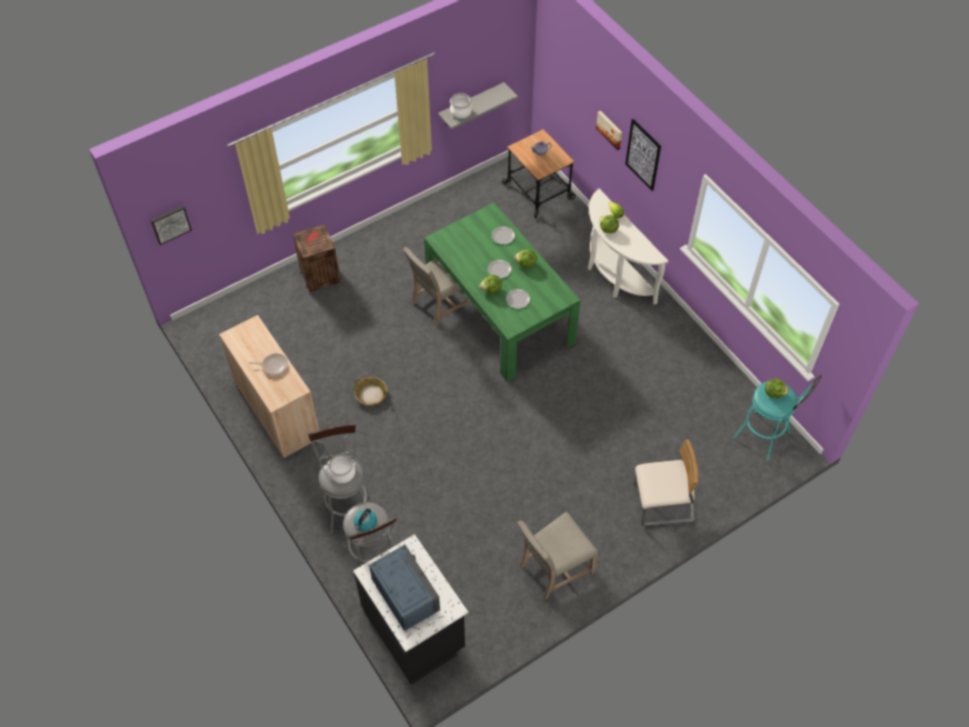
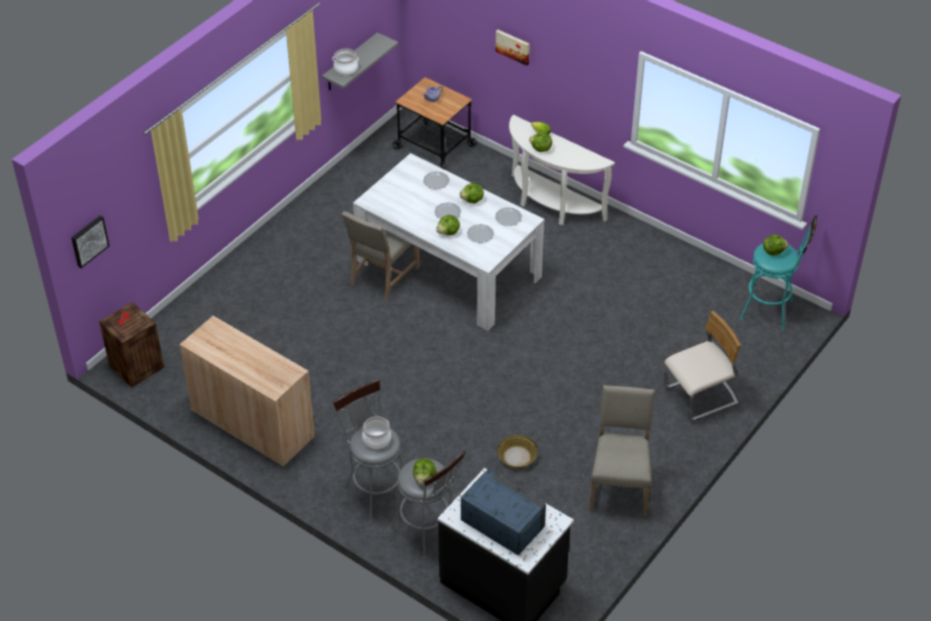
camera: 20 degrees left, 10 degrees down
frying pan [249,353,288,375] -> none
crate [293,224,341,292] -> crate moved to [99,302,164,387]
basket [354,377,387,405] -> basket moved to [498,435,537,469]
kettle [354,508,377,532] -> lettuce [413,458,437,484]
green dining table [424,203,581,382] -> white dining table [353,153,544,331]
beige chair [517,512,598,599] -> beige chair turned 150 degrees clockwise [589,385,655,516]
picture [625,119,661,191] -> none
none -> plate [495,207,522,226]

